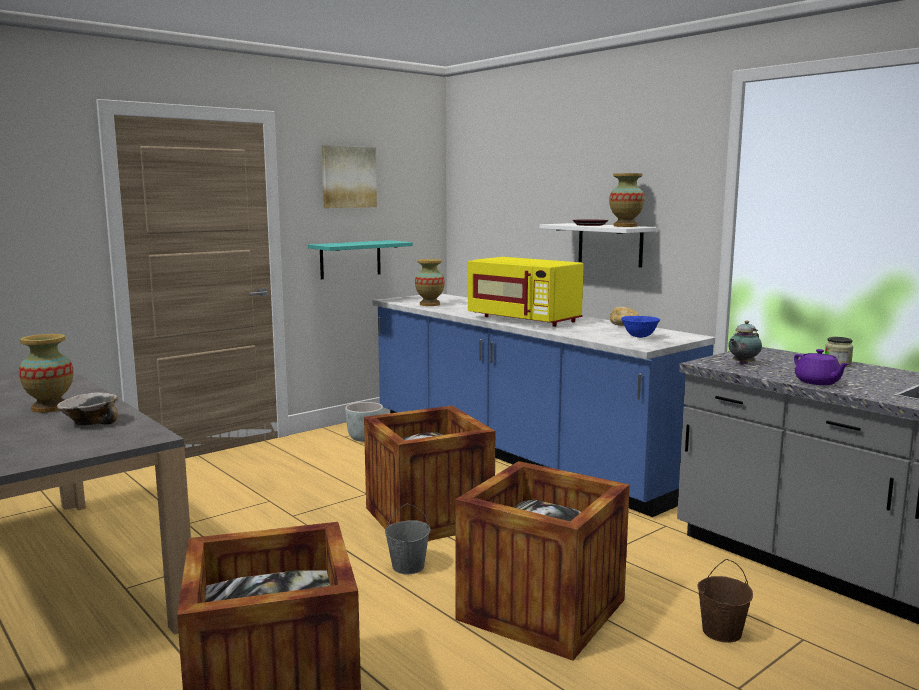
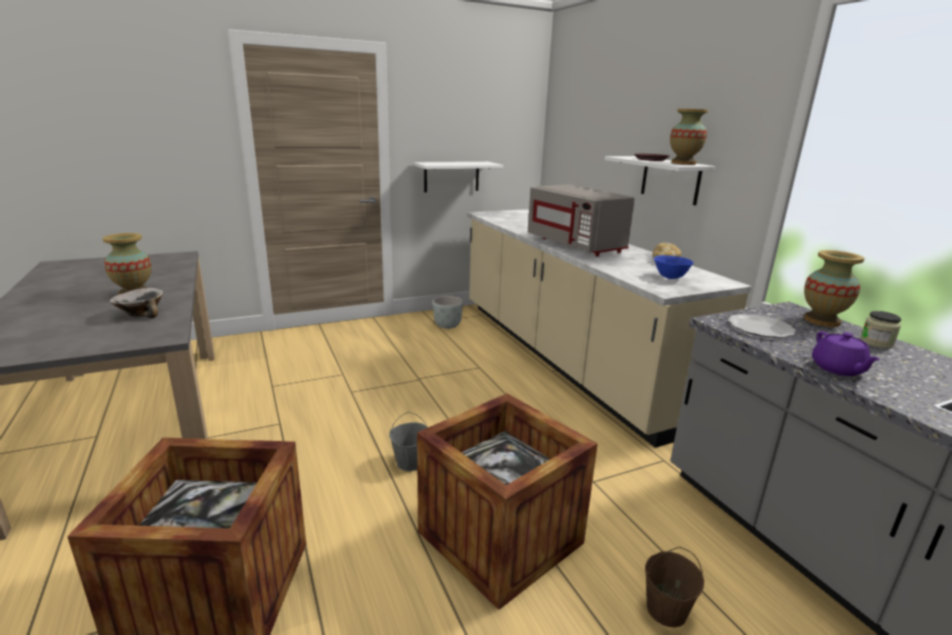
camera: 15 degrees right, 10 degrees up
turquoise shelf [308,240,413,279] -> white shelf [414,162,503,192]
picture [322,145,377,208] -> none
crate [364,406,496,541] -> none
blue counter [372,293,715,517] -> beige counter [467,209,751,448]
vase [415,259,445,306] -> vase moved to [804,250,865,327]
yellow microwave [468,257,583,327] -> grey microwave [528,185,635,256]
teapot [728,320,762,365] -> plate [728,314,796,338]

